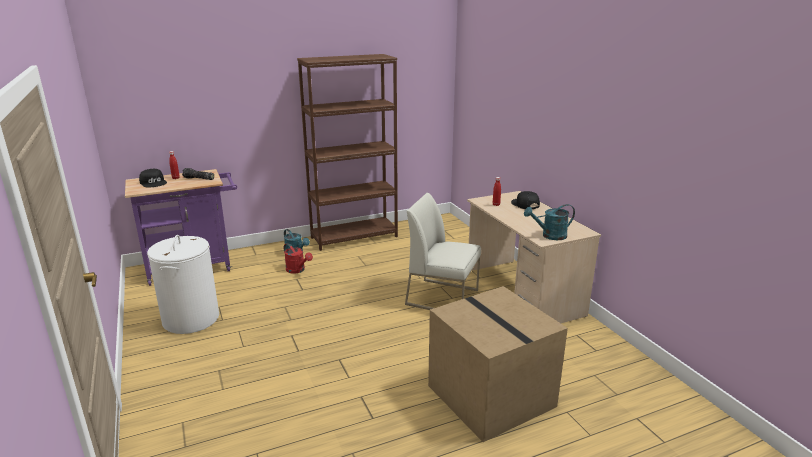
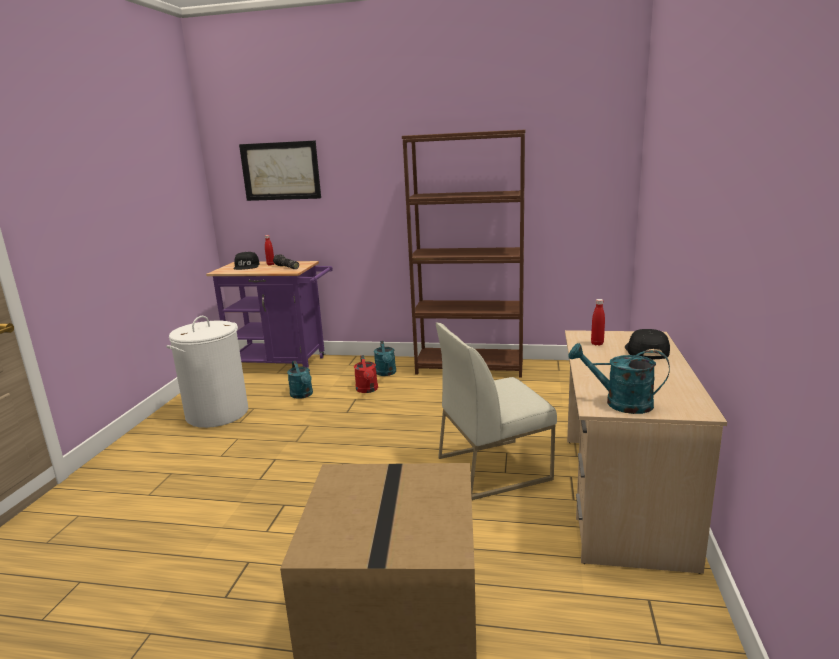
camera: 35 degrees right, 5 degrees down
white chair [405,193,481,310] -> white chair turned 75 degrees counterclockwise [436,322,557,500]
none -> picture [239,141,321,201]
none -> turquoise watering can [287,361,313,399]

